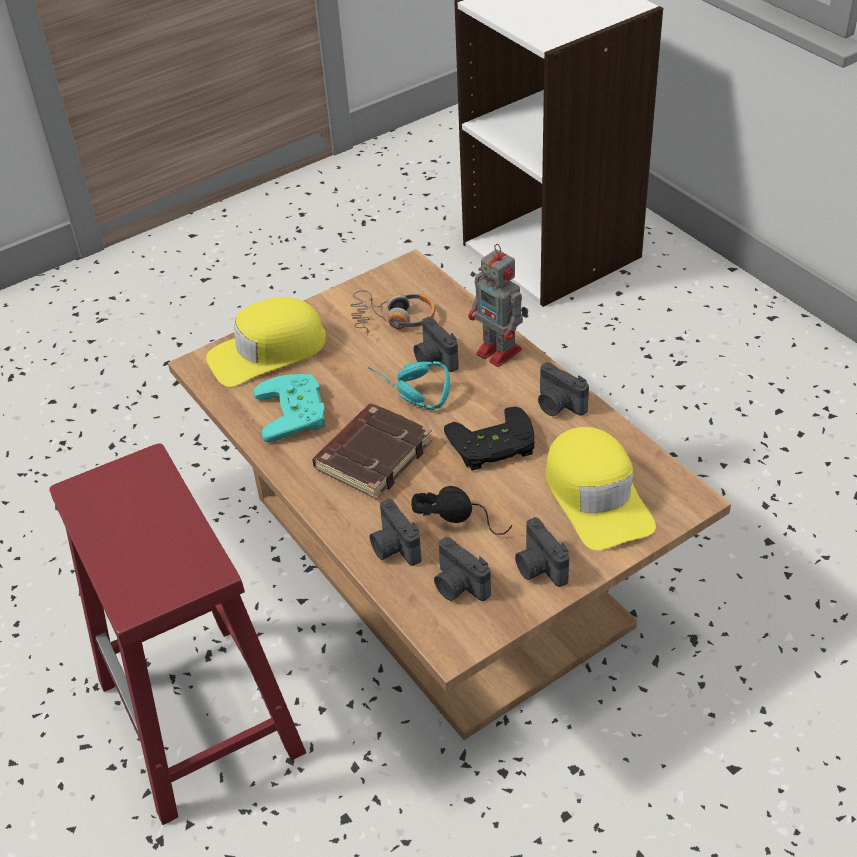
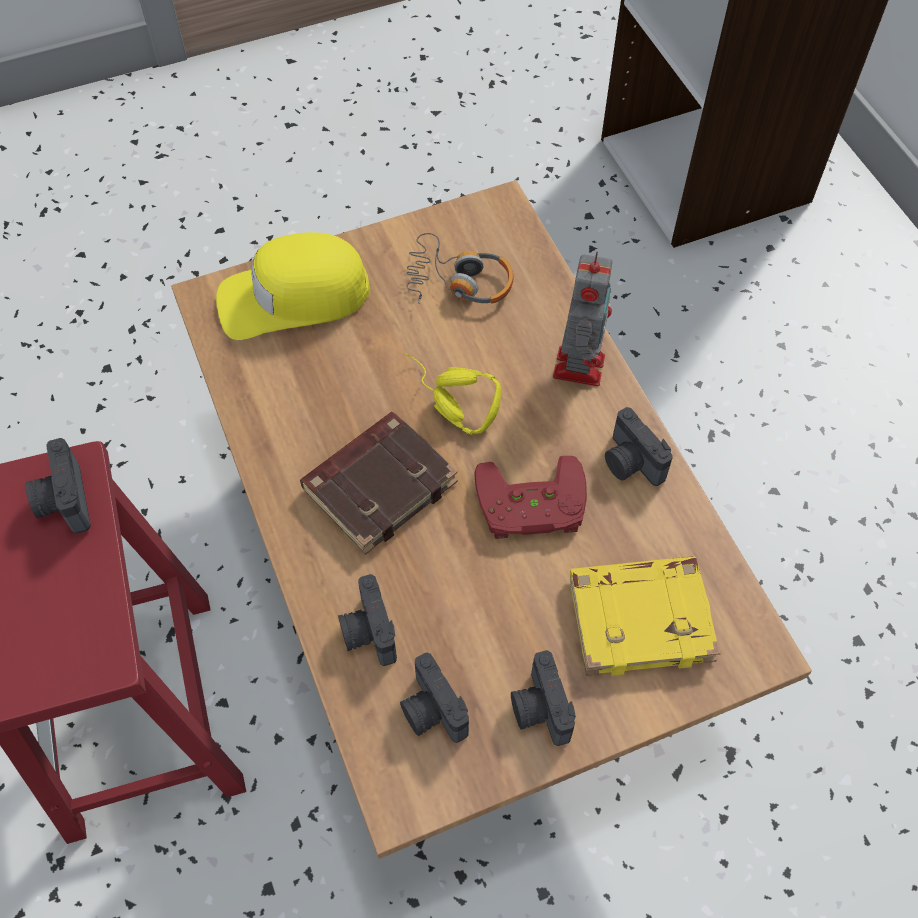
camera: 10 degrees right, 15 degrees up
turquoise game controller [254,374,325,442] -> none
turquoise headphones [368,361,450,410] -> yellow headphones [406,354,501,435]
black headphones [412,486,512,535] -> none
camera [414,317,459,372] -> camera moved to [25,438,91,534]
black game controller [444,406,535,471] -> red game controller [474,456,587,539]
toy robot [468,244,528,367] -> toy robot turned 135 degrees counterclockwise [553,252,612,386]
yellow cap [545,427,656,550] -> yellow book [569,556,721,676]

